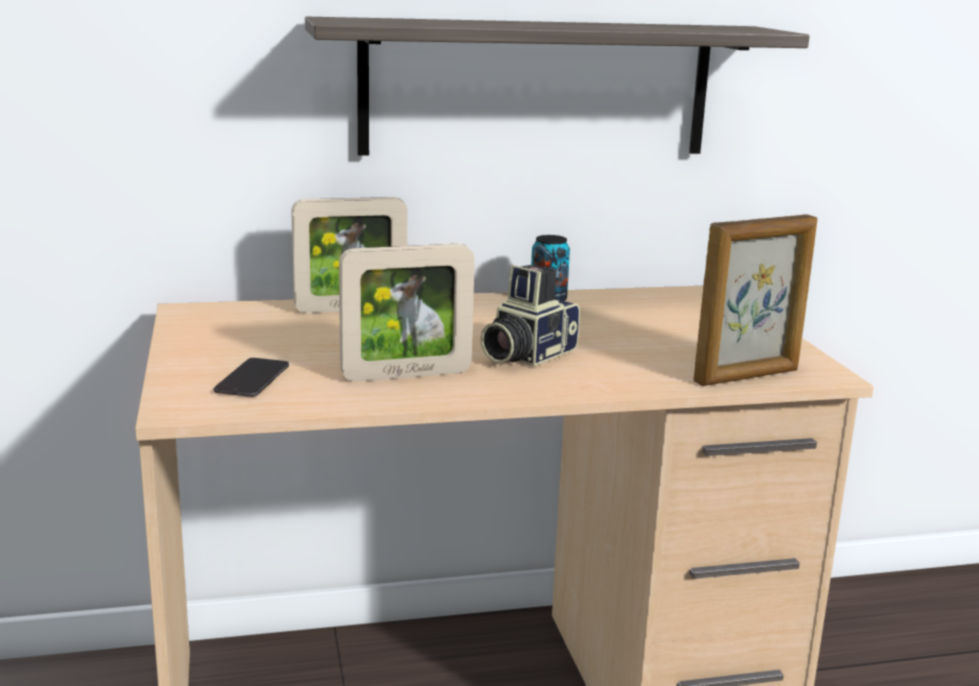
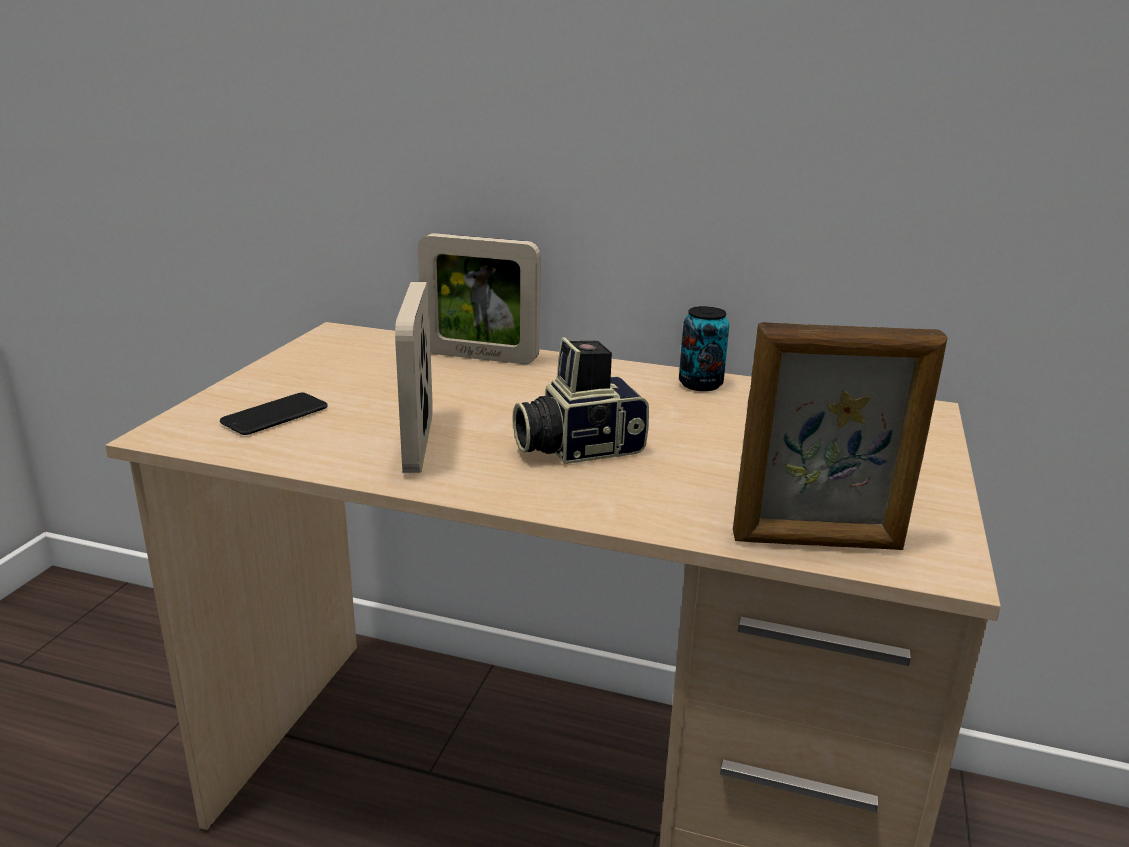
camera: 30 degrees right, 5 degrees up
shelf [305,17,810,156] -> none
picture frame [339,244,475,382] -> picture frame turned 75 degrees clockwise [395,282,433,473]

